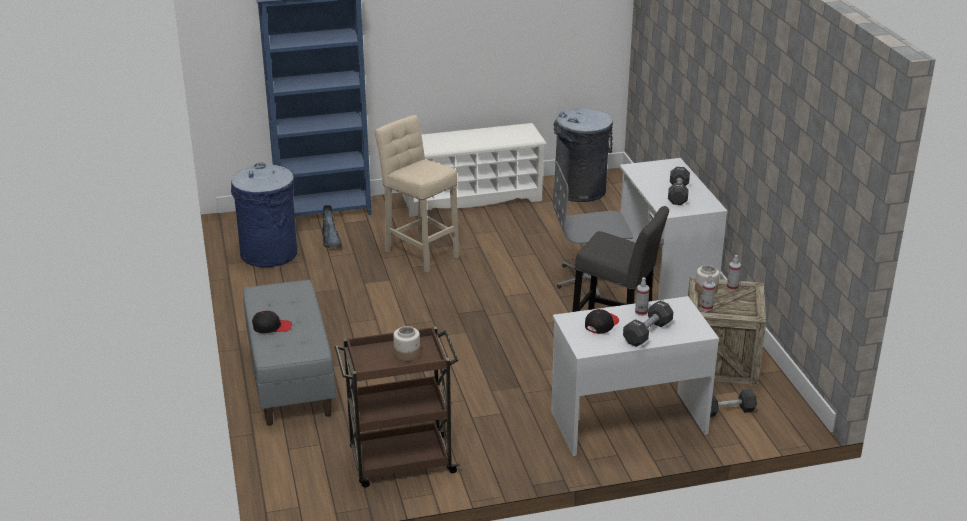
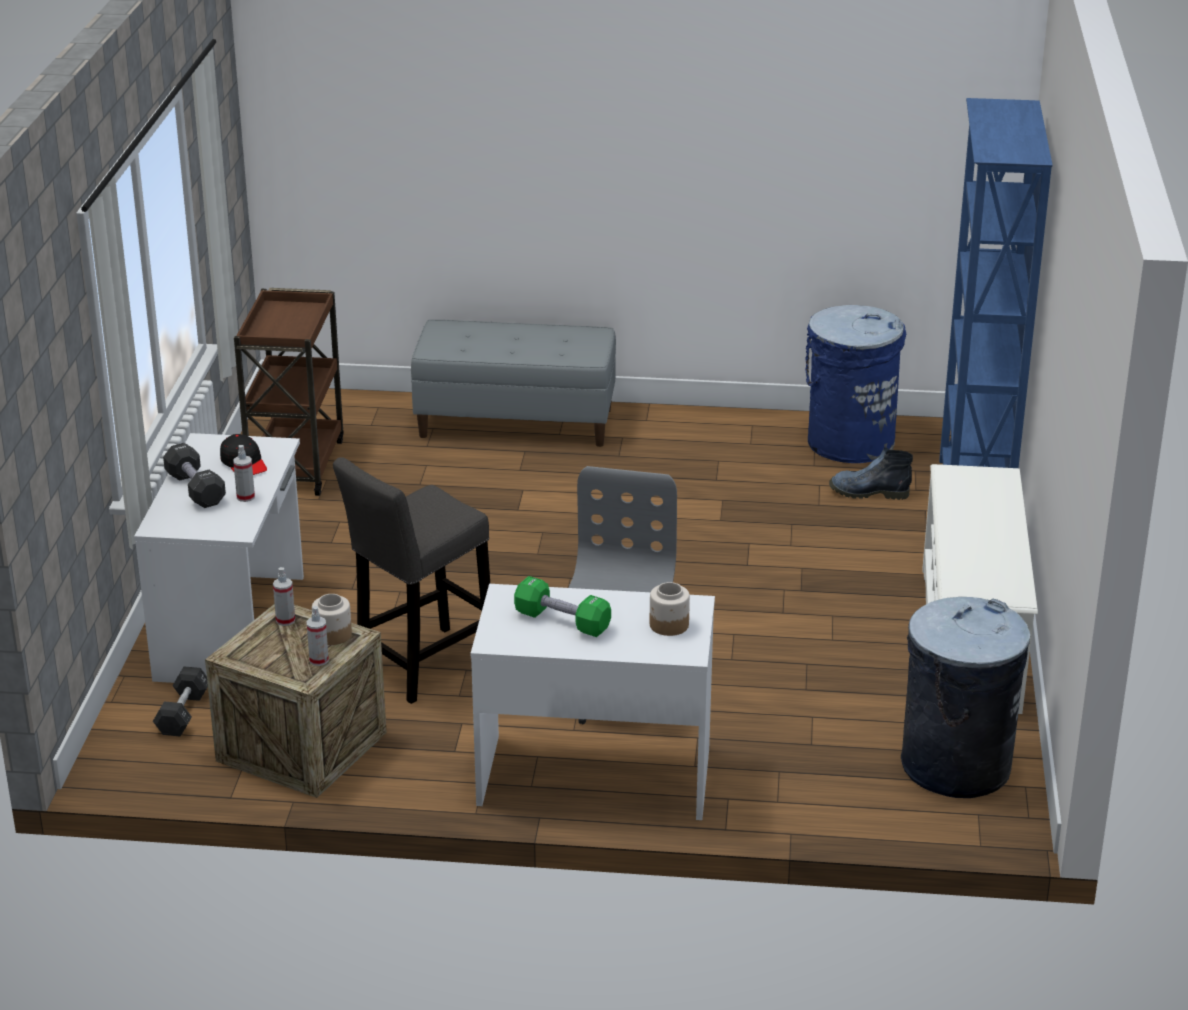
camera: 110 degrees right, 0 degrees up
black cap [252,311,292,333] -> none
beige stool [375,115,459,273] -> none
jar [393,326,420,361] -> jar moved to [650,582,690,636]
black dumbbell [668,167,690,205] -> green dumbbell [514,576,611,637]

